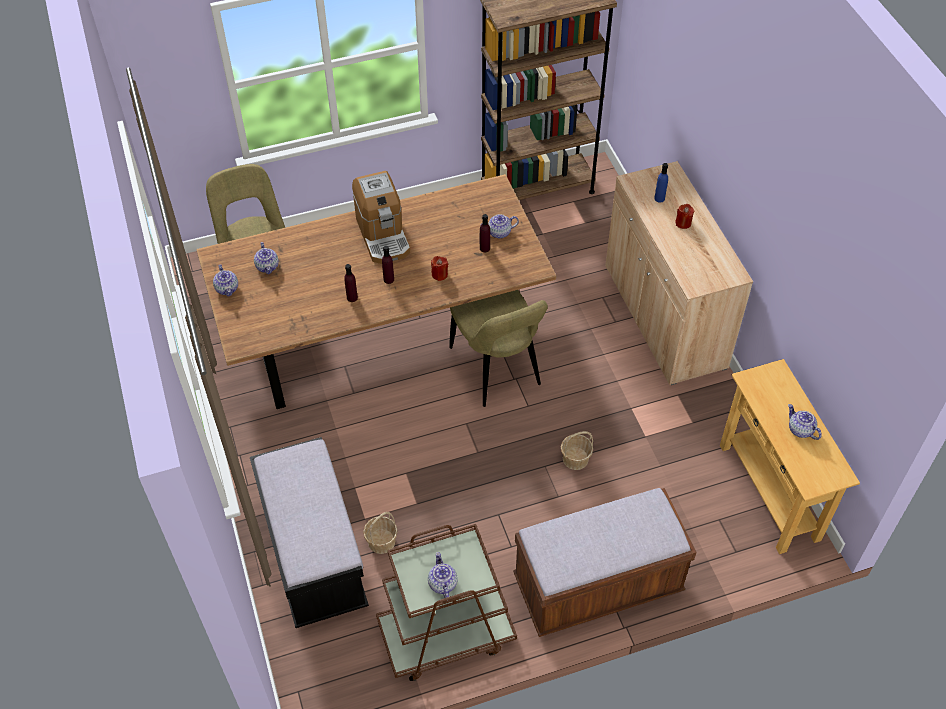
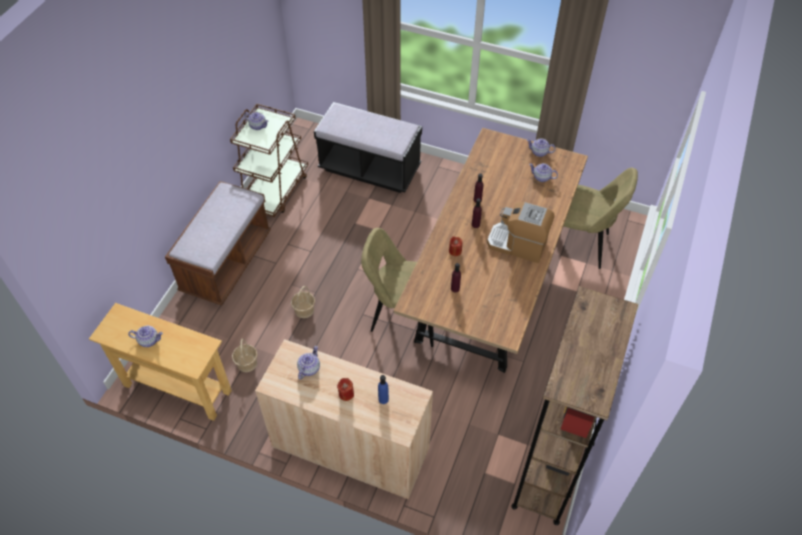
camera: 130 degrees right, 0 degrees up
basket [363,512,398,554] -> basket moved to [232,339,258,372]
teapot [481,214,519,239] -> teapot moved to [297,346,320,380]

